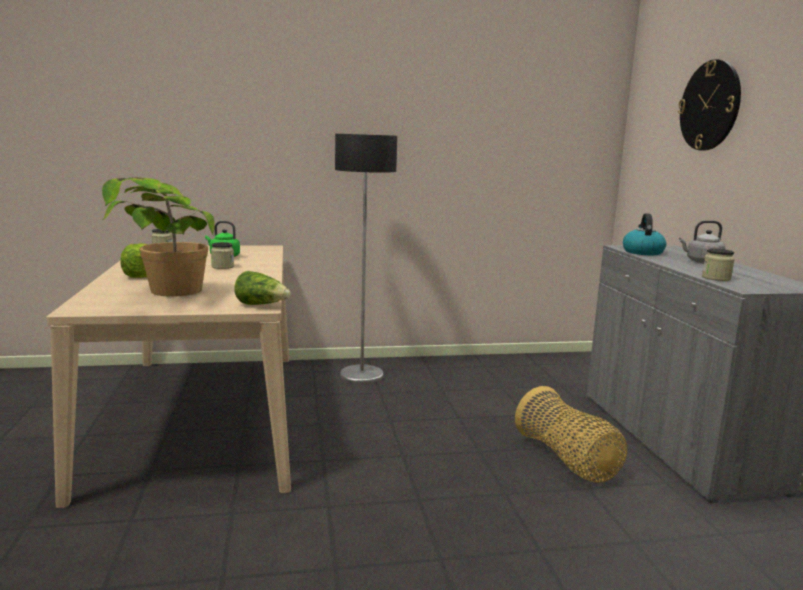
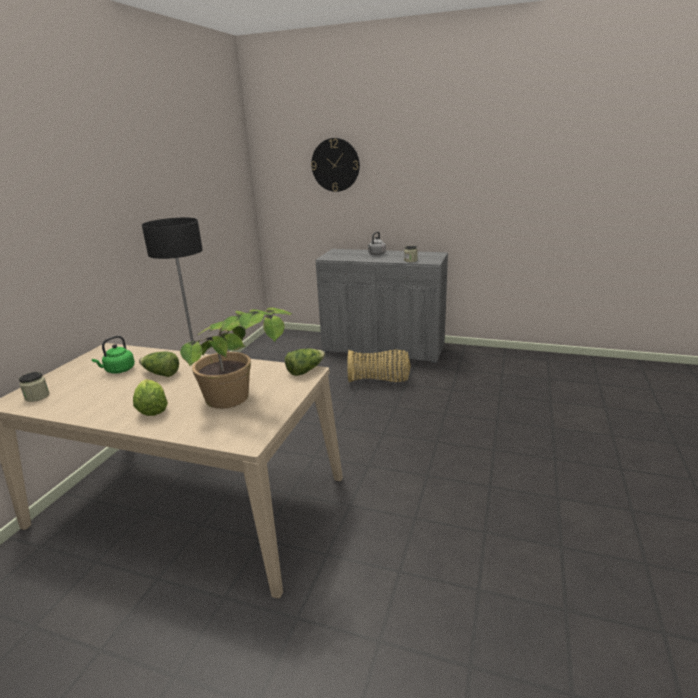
camera: 60 degrees left, 10 degrees up
jar [211,242,234,269] -> lettuce [139,351,179,377]
kettle [623,213,666,255] -> none

